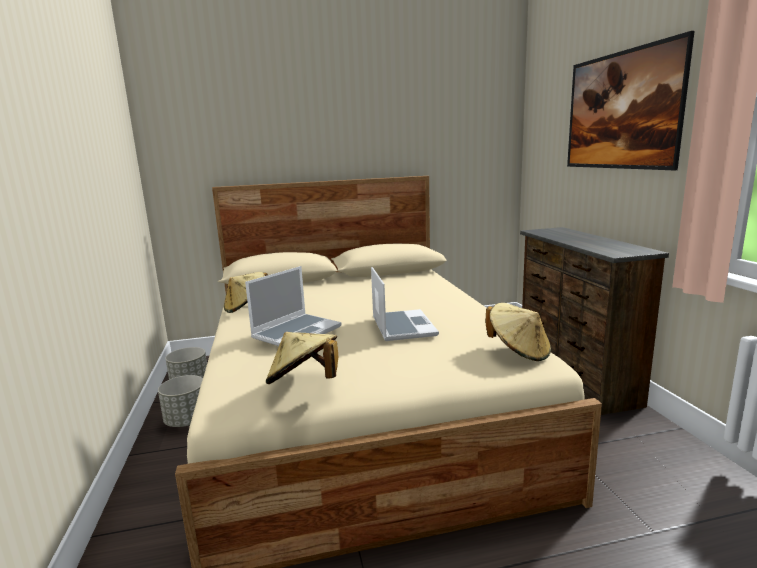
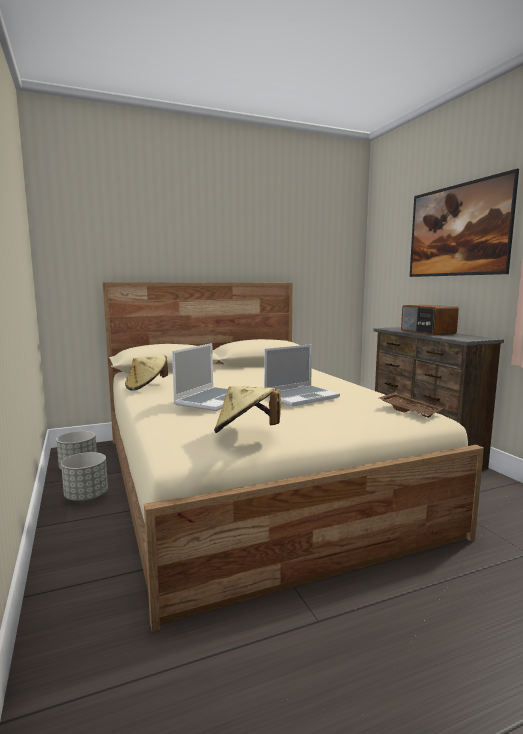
camera: 10 degrees left, 5 degrees down
laptop [371,267,439,341] -> laptop turned 75 degrees clockwise [264,344,340,407]
beige hat [485,303,551,361] -> brown tray [379,392,443,418]
none -> radio [401,305,459,335]

